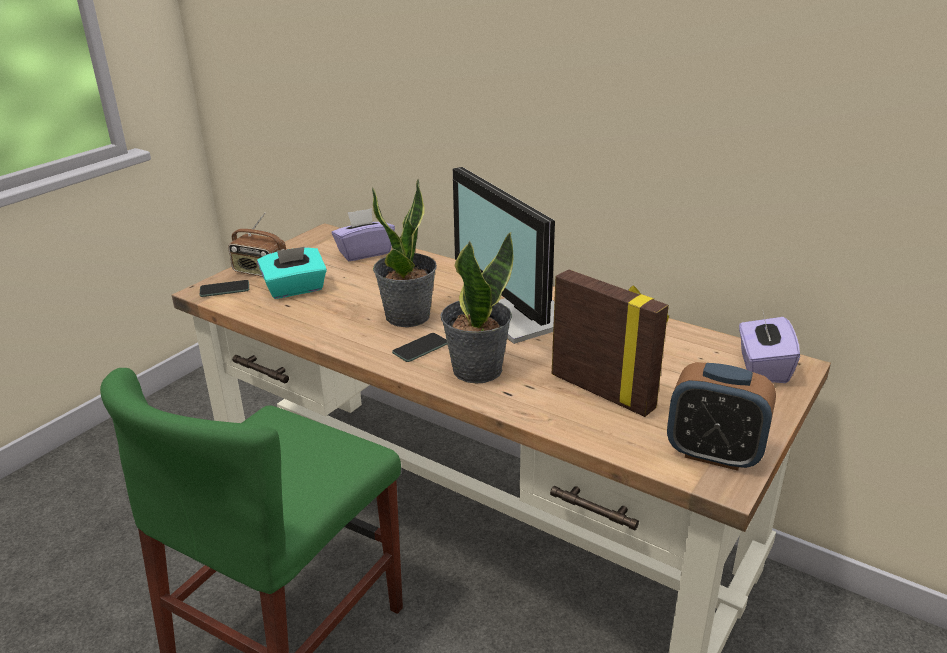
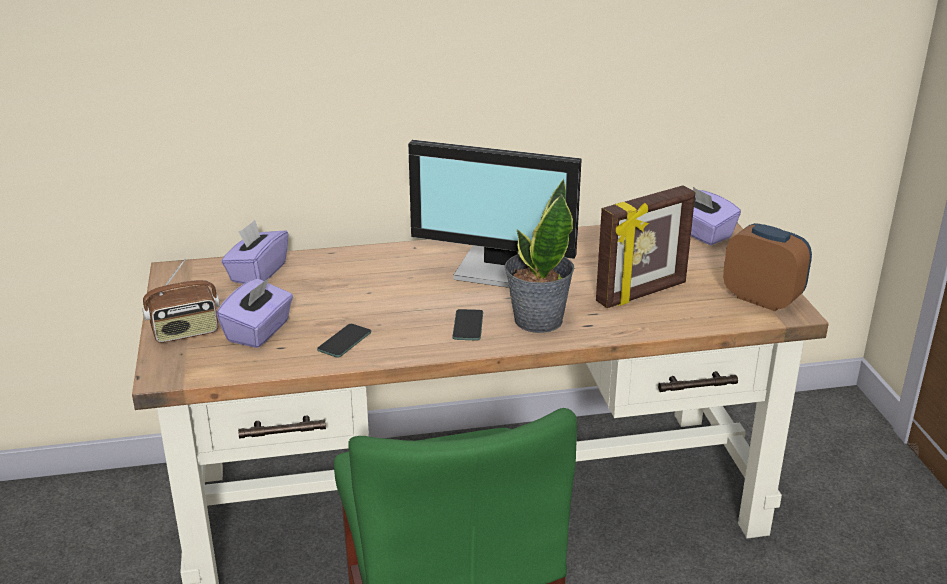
camera: 45 degrees left, 0 degrees up
phone [200,280,249,297] -> phone moved to [317,324,371,358]
turquoise tissue box [257,247,327,299] -> purple tissue box [216,277,293,348]
potted plant [372,179,437,327] -> none
picture frame [552,269,669,417] -> picture frame turned 150 degrees clockwise [596,185,695,308]
alarm clock [667,362,776,471] -> alarm clock turned 120 degrees counterclockwise [723,223,812,311]

